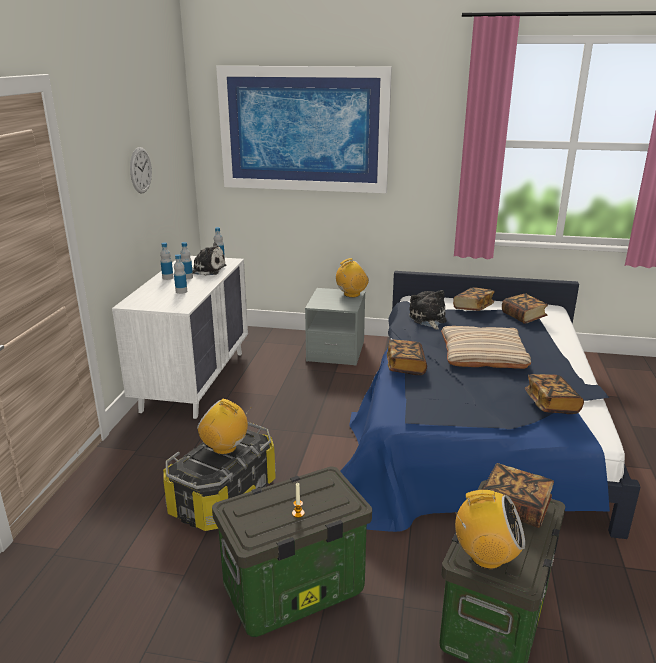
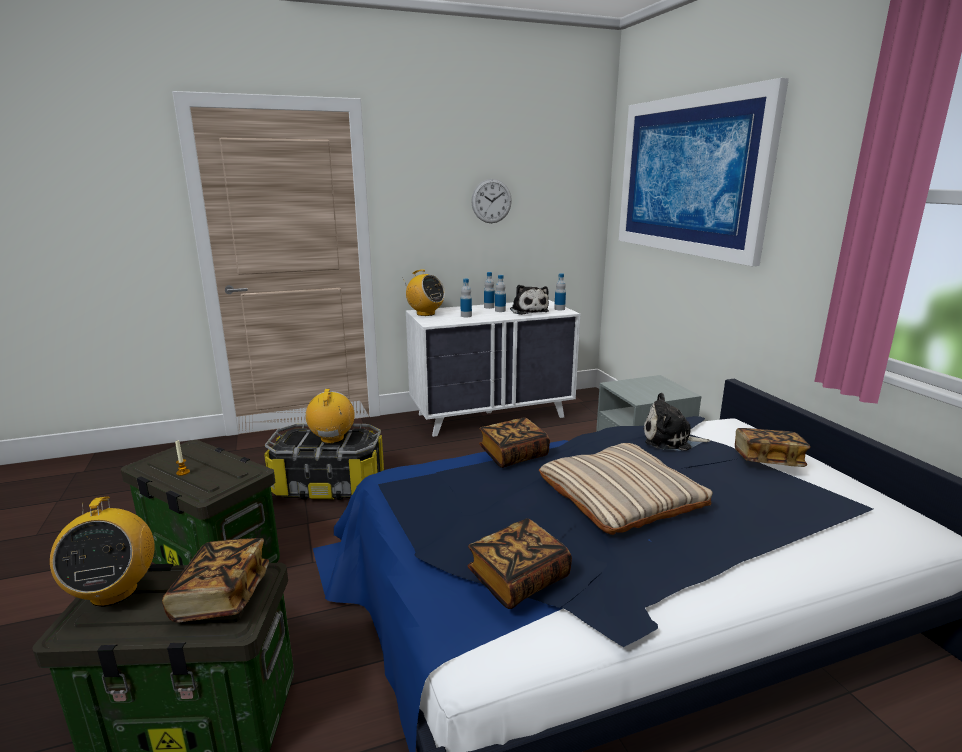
camera: 60 degrees right, 5 degrees down
radio [336,258,369,298] -> radio moved to [402,269,445,316]
plush toy [409,290,447,330] -> plush toy turned 135 degrees counterclockwise [643,393,710,451]
book [502,293,548,324] -> none

